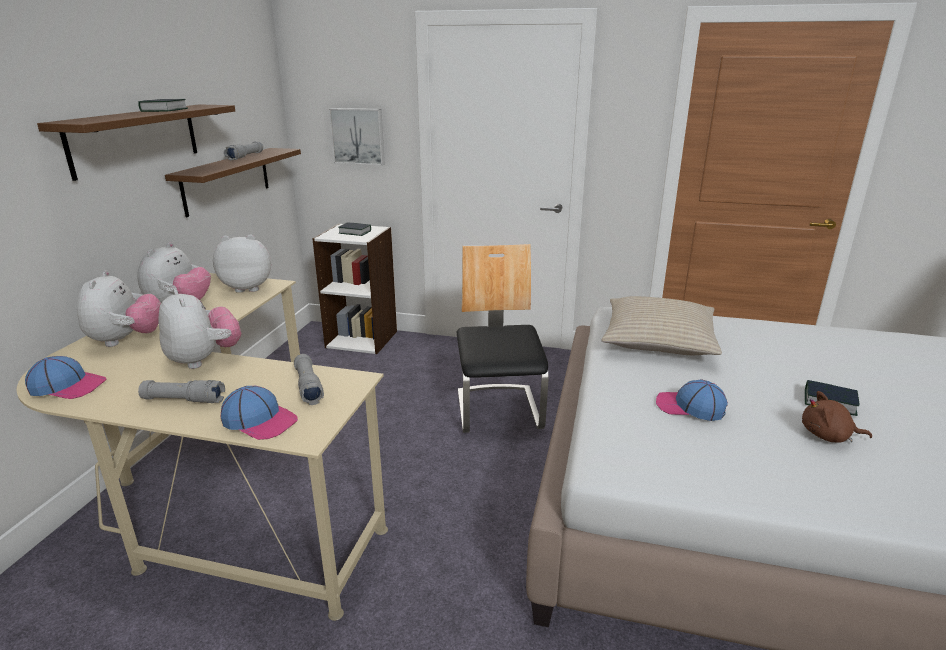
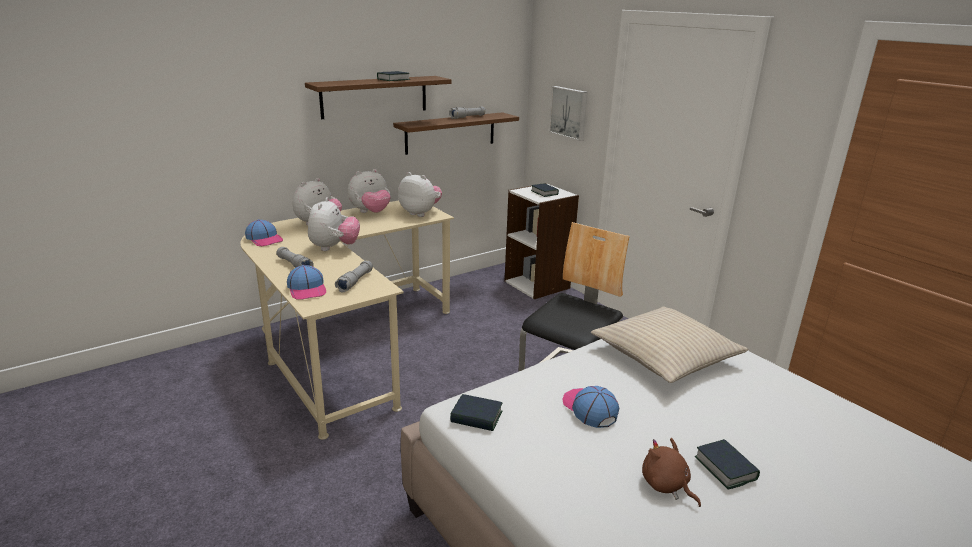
camera: 40 degrees right, 0 degrees up
none -> book [450,394,503,431]

